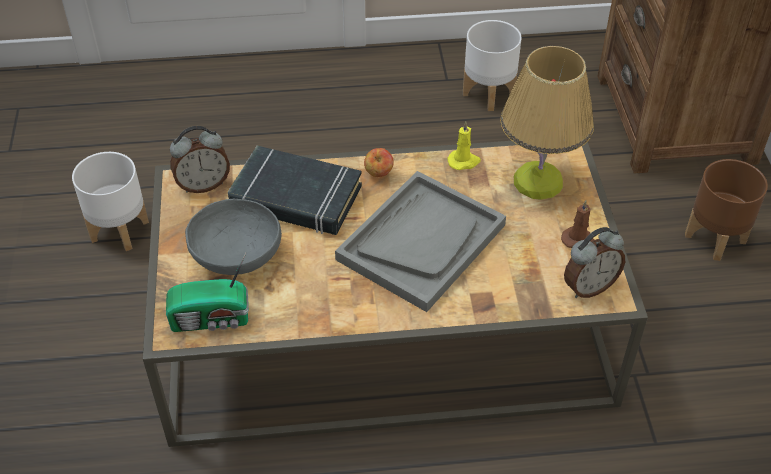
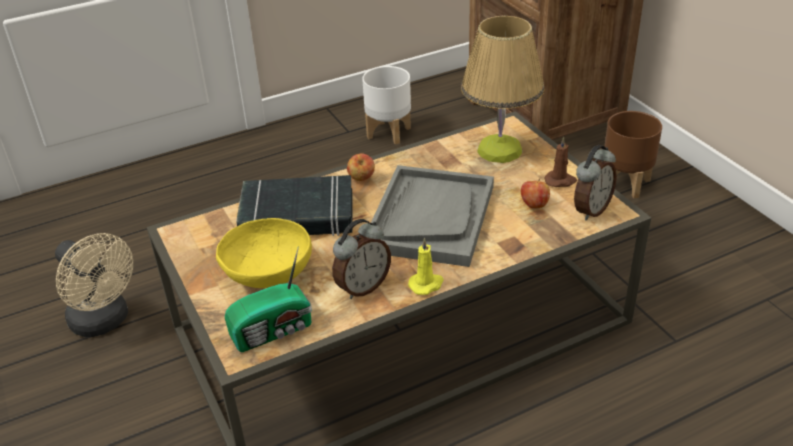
camera: 20 degrees left, 10 degrees down
white planter [72,152,149,251] -> beige fan [55,233,133,337]
alarm clock [170,126,230,193] -> alarm clock moved to [332,219,391,299]
grey bowl [185,199,282,275] -> yellow bowl [216,218,312,288]
yellow candle [447,121,481,170] -> yellow candle moved to [408,238,443,295]
none -> apple [521,178,550,208]

